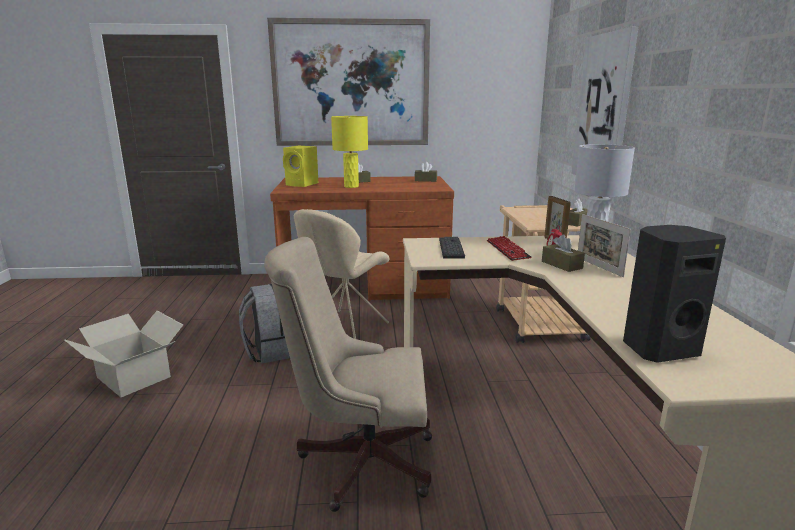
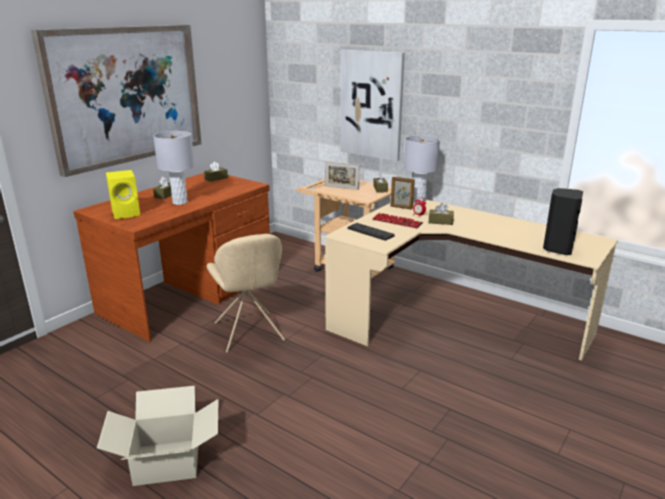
camera: 50 degrees left, 5 degrees up
grey backpack [239,284,290,363] -> none
beige office chair [264,237,432,512] -> none
yellow table lamp [331,116,368,188] -> grey table lamp [153,131,195,205]
picture frame [578,214,631,277] -> picture frame moved to [325,162,359,190]

